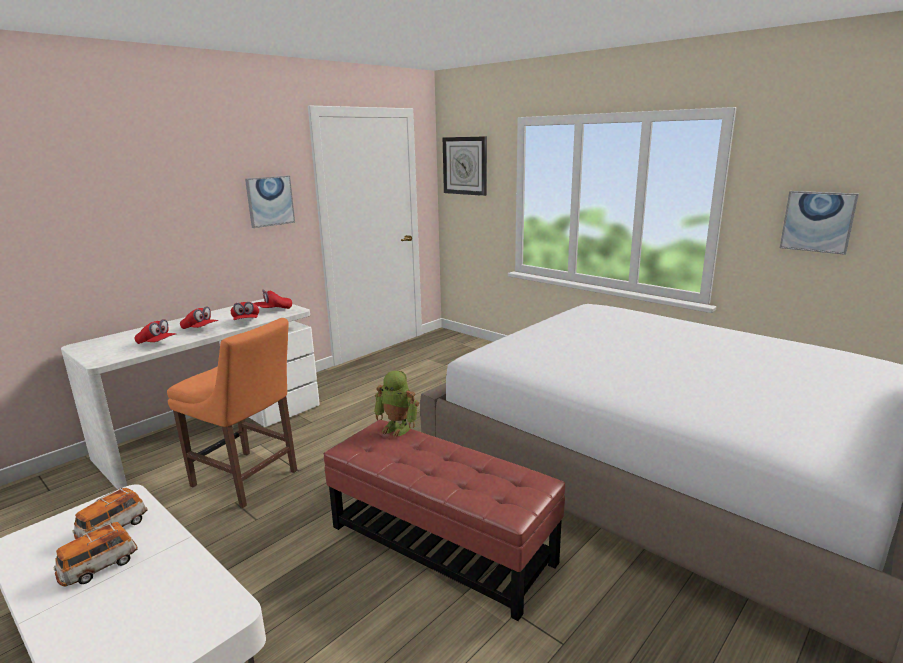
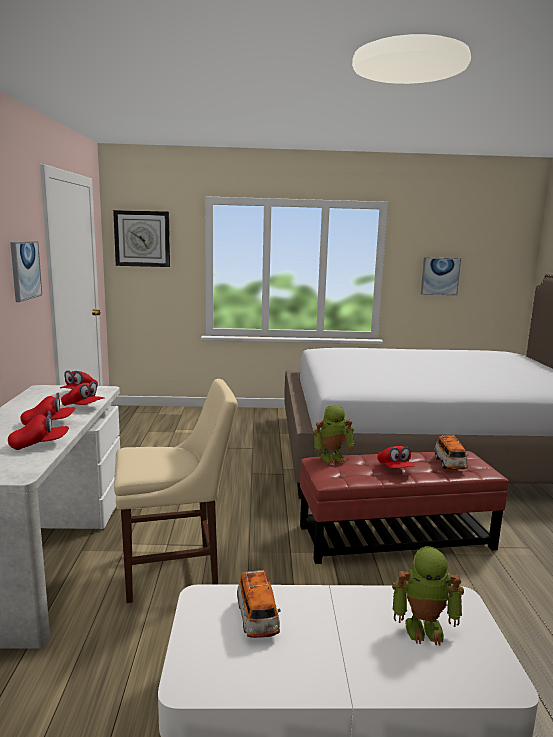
camera: 45 degrees left, 5 degrees down
toy car [54,522,138,587] -> toy car moved to [434,435,468,470]
orange chair [167,318,297,508] -> beige chair [114,379,238,603]
none -> red cap [378,446,414,468]
none -> toy robot [392,546,464,646]

